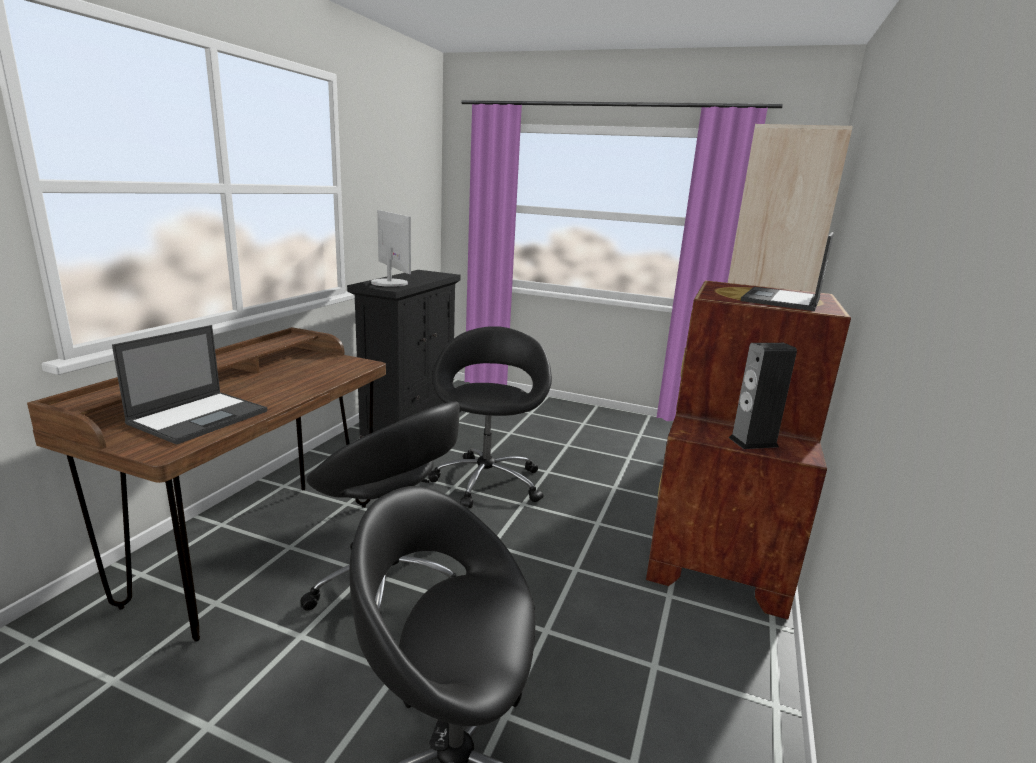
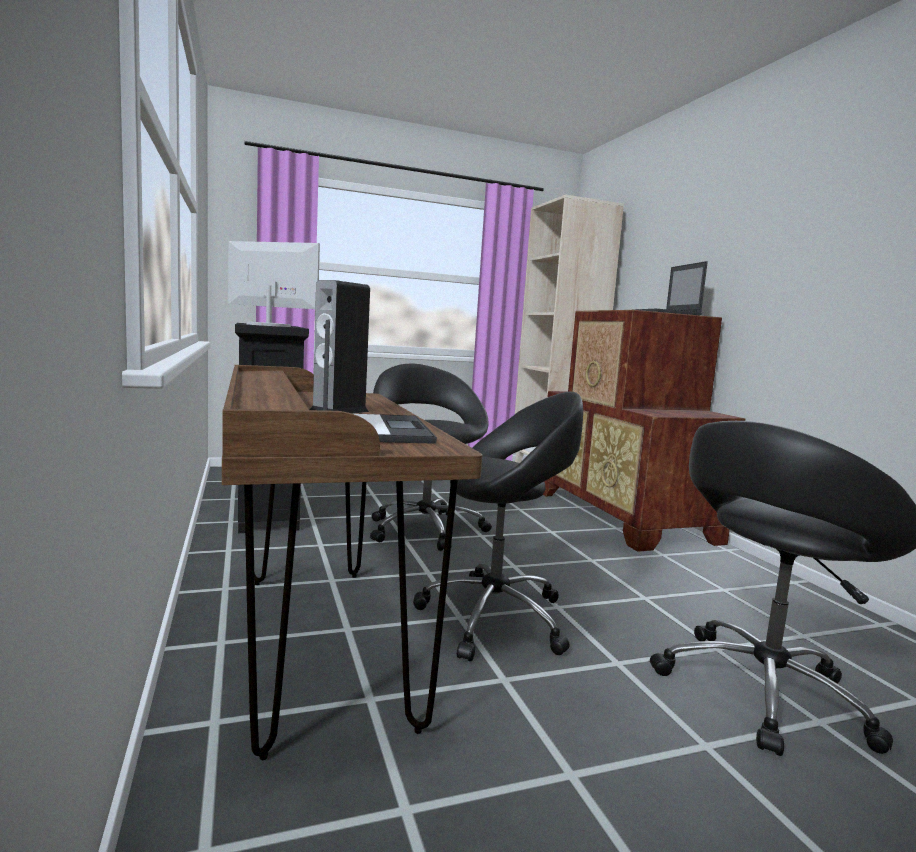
camera: 40 degrees left, 10 degrees down
speaker [728,343,797,449] -> speaker moved to [310,280,370,413]

